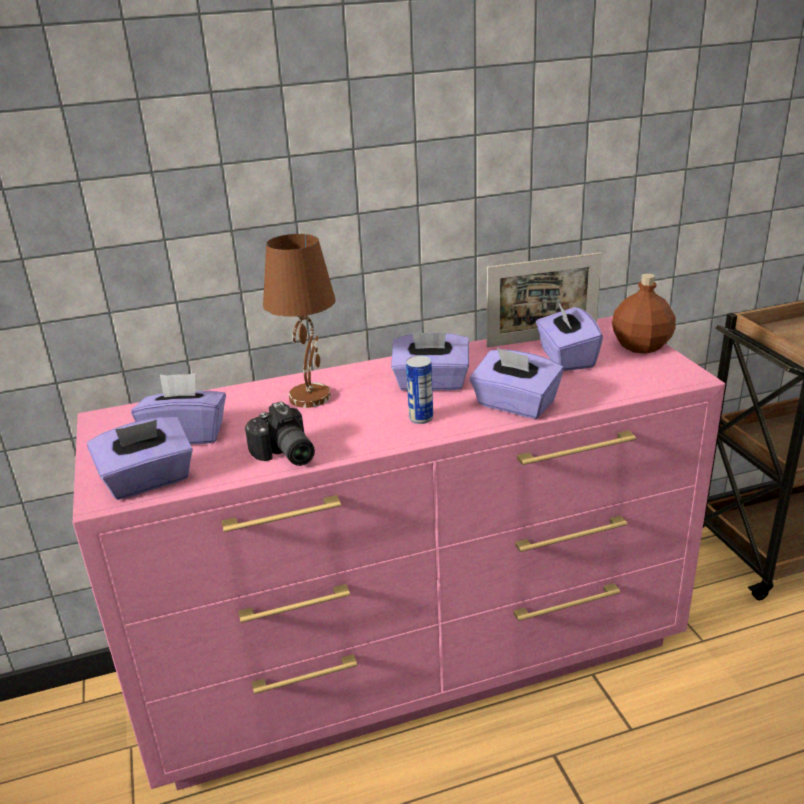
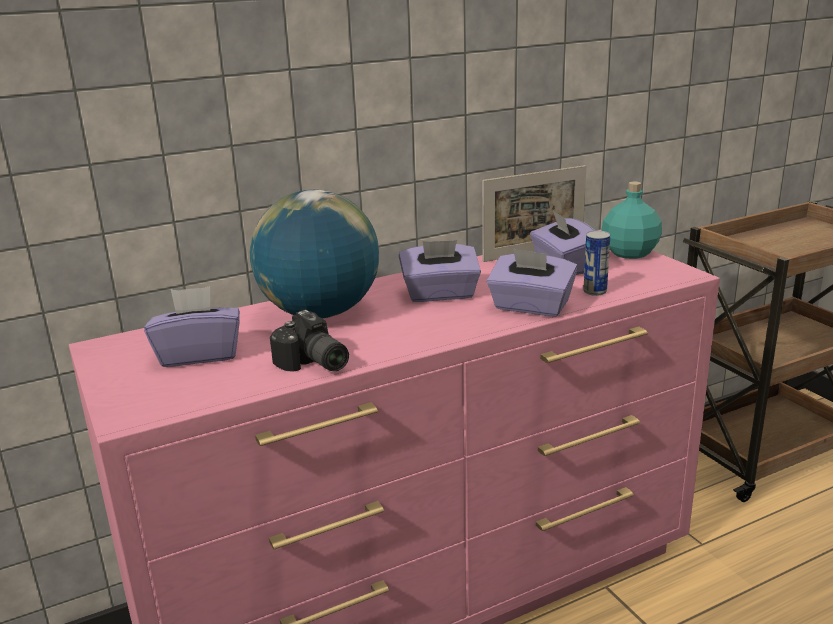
camera: 10 degrees left, 5 degrees down
purple tissue box [87,417,193,500] -> none
brown table lamp [263,234,336,408] -> globe [250,190,379,318]
can [406,356,433,424] -> can moved to [583,231,610,296]
brown bottle [612,274,675,354] -> turquoise bottle [601,182,662,259]

